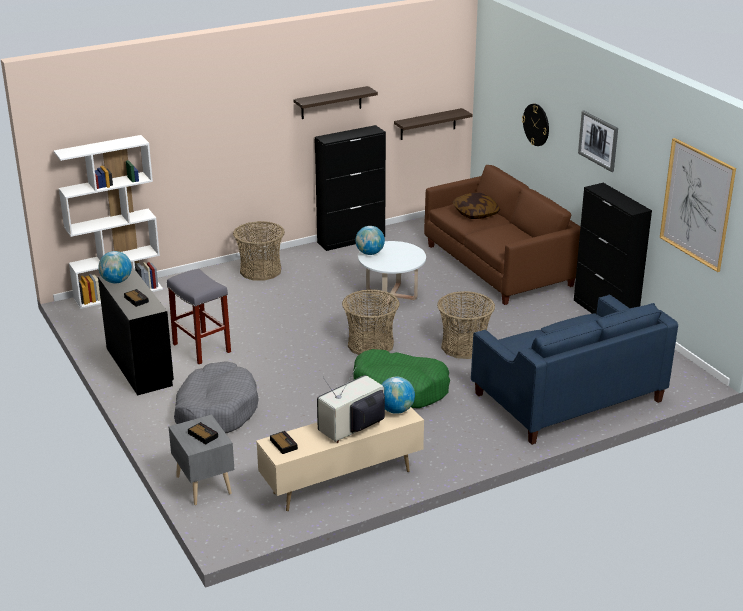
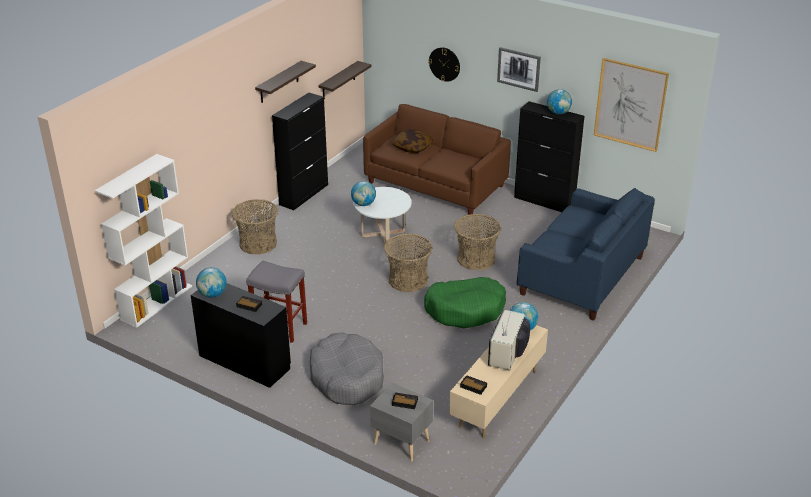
camera: 30 degrees left, 5 degrees up
none -> globe [547,89,572,114]

